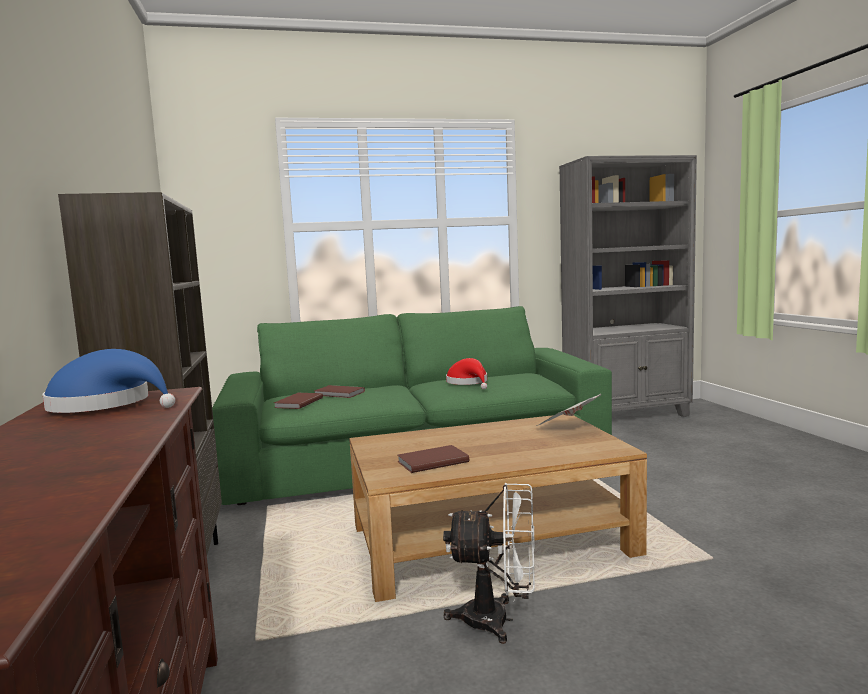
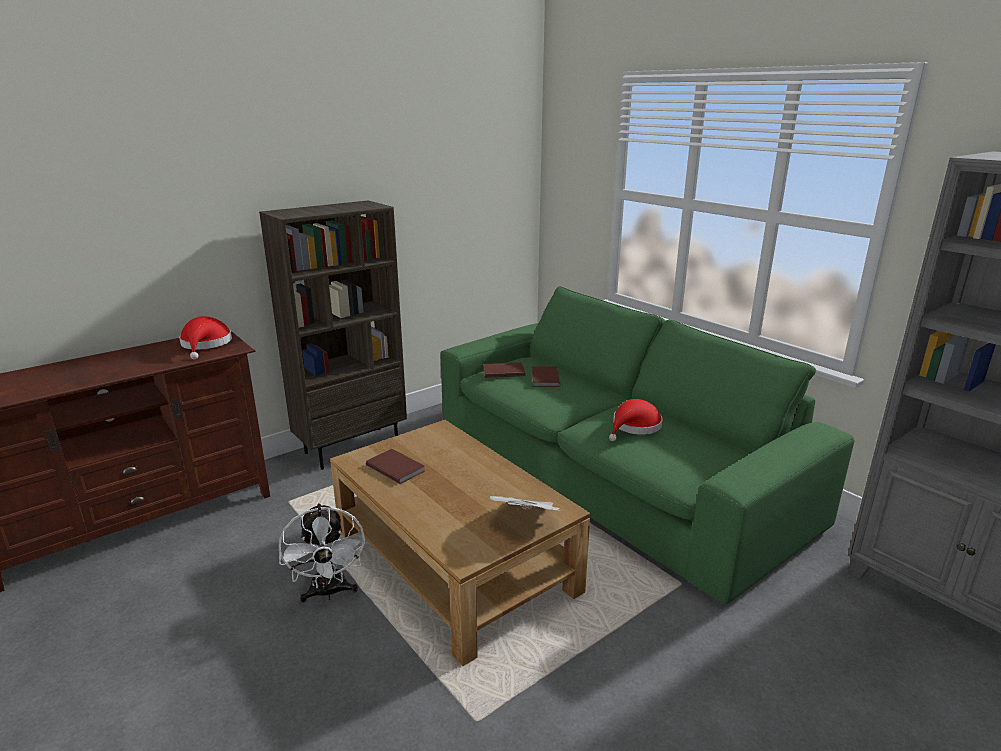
camera: 65 degrees right, 15 degrees up
blue hat [43,349,175,413] -> red hat [179,316,232,359]

